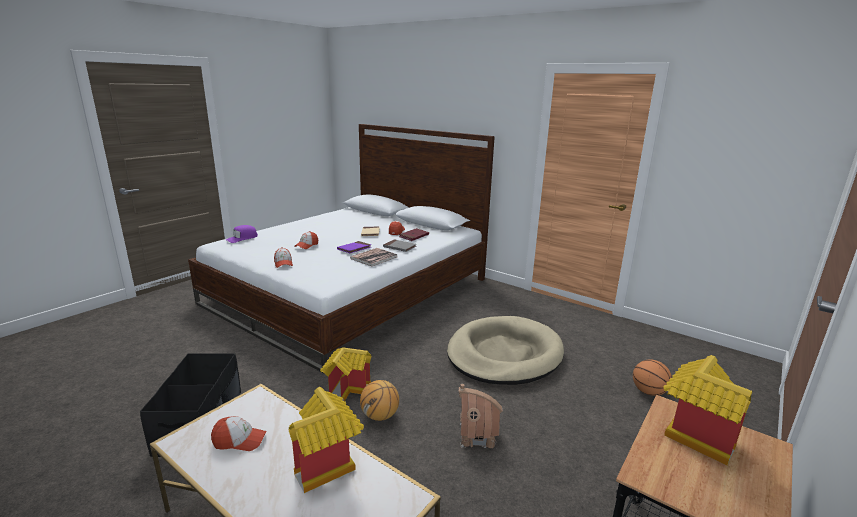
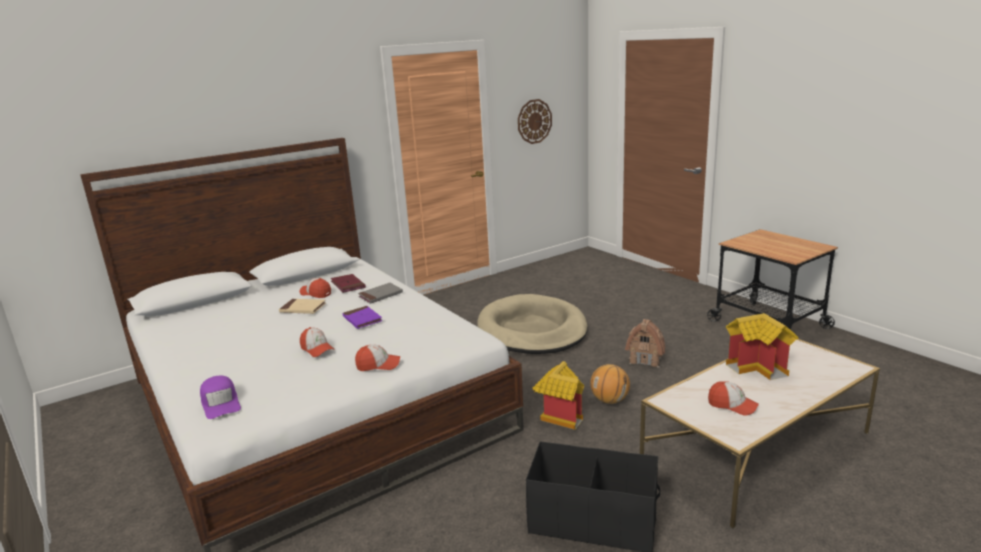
camera: 70 degrees left, 0 degrees up
cap [211,416,267,451] -> cap turned 105 degrees clockwise [708,381,759,416]
book [350,248,398,267] -> none
basketball [633,360,672,396] -> none
toy house [664,355,752,465] -> none
none -> wall clock [518,99,552,144]

